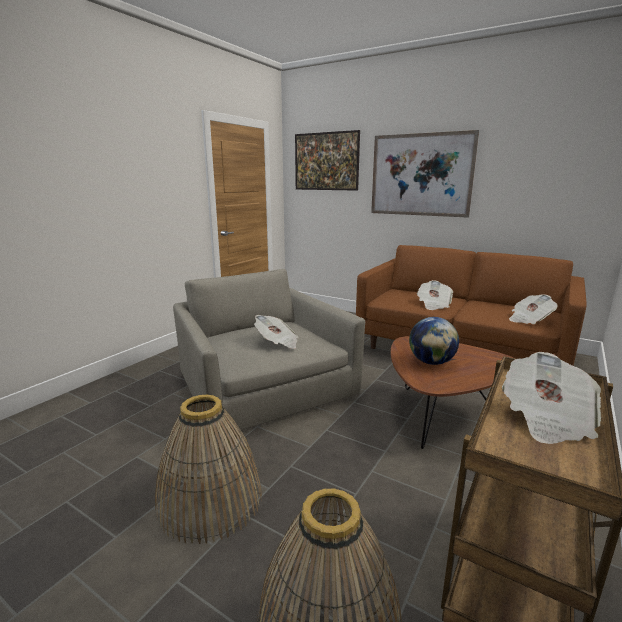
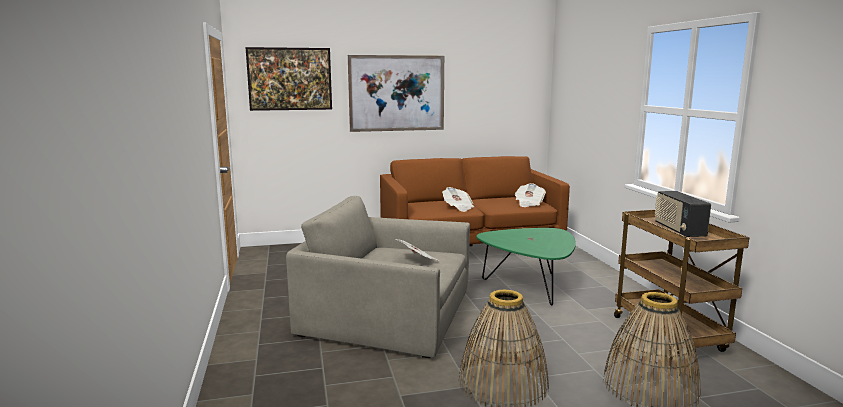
camera: 45 degrees left, 5 degrees down
brown coffee table [391,336,516,449] -> green coffee table [476,228,576,305]
globe [409,317,459,365] -> none
newspaper [502,352,601,444] -> radio [655,191,711,237]

